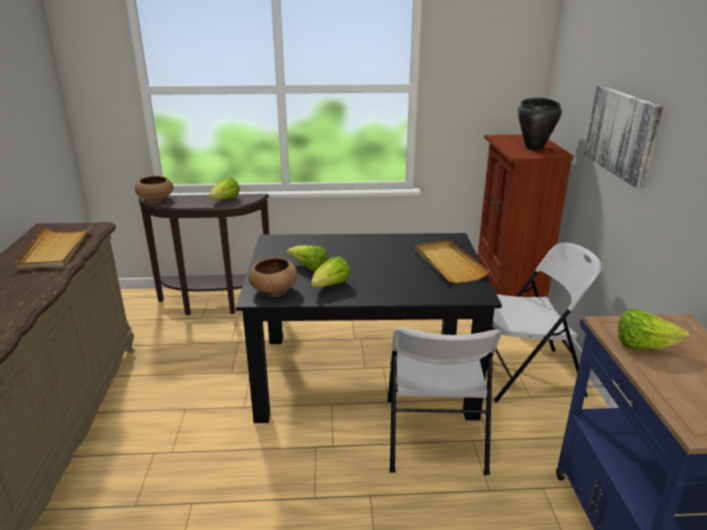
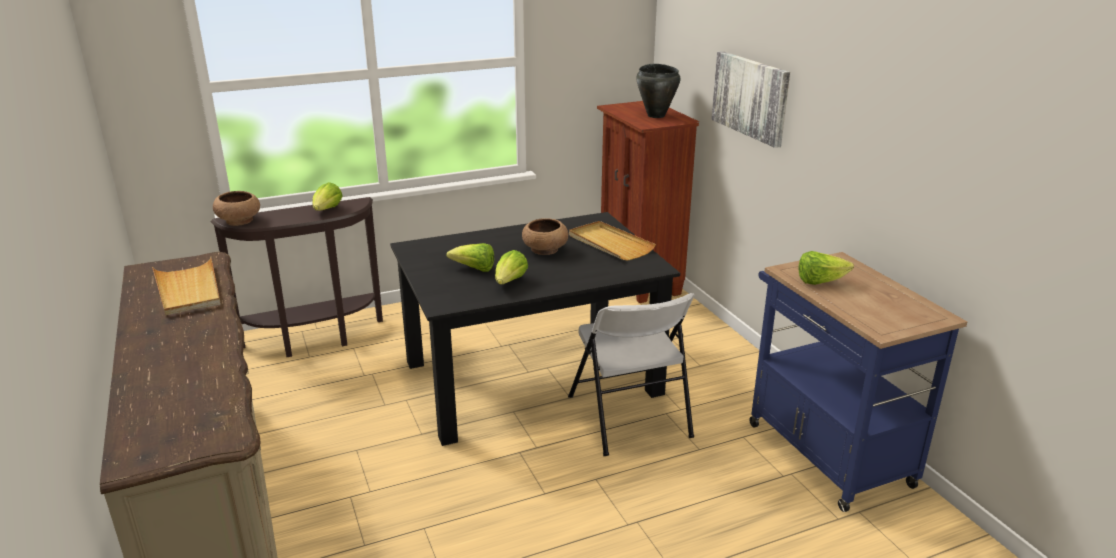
camera: 20 degrees left, 0 degrees up
brown bowl [248,258,298,297] -> brown bowl moved to [522,218,569,255]
white chair [492,243,601,403] -> none

